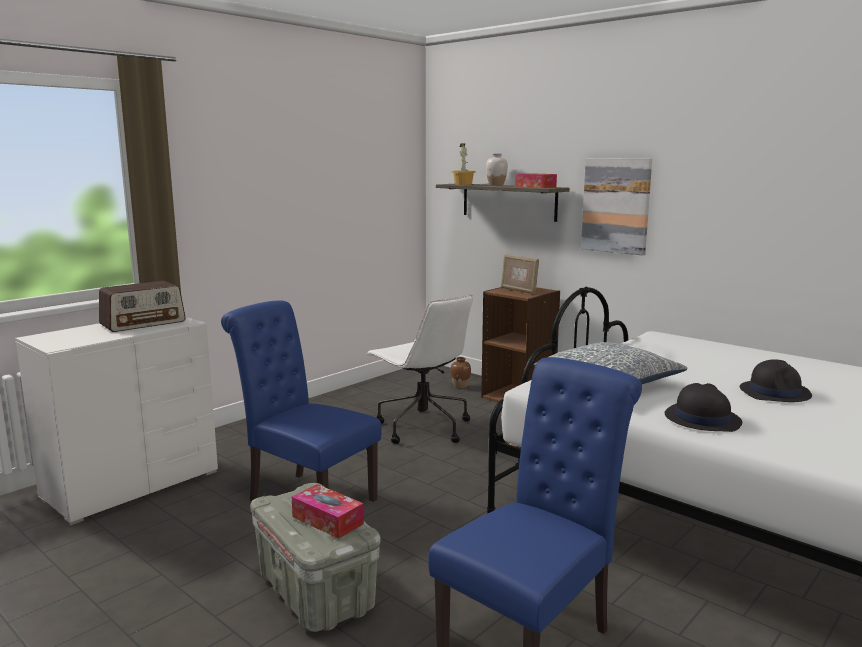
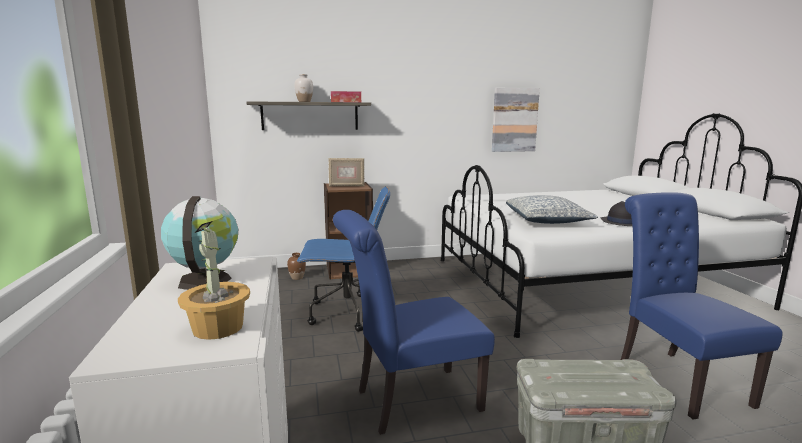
camera: 55 degrees left, 0 degrees up
radio [99,281,186,332] -> globe [161,196,238,290]
tissue box [292,484,364,539] -> none
white office chair [366,295,473,444] -> blue office chair [297,187,390,332]
potted plant [452,143,476,185] -> potted plant moved to [178,221,250,340]
picture [581,158,652,256] -> picture moved to [492,88,540,152]
black hat [740,360,812,402] -> none

